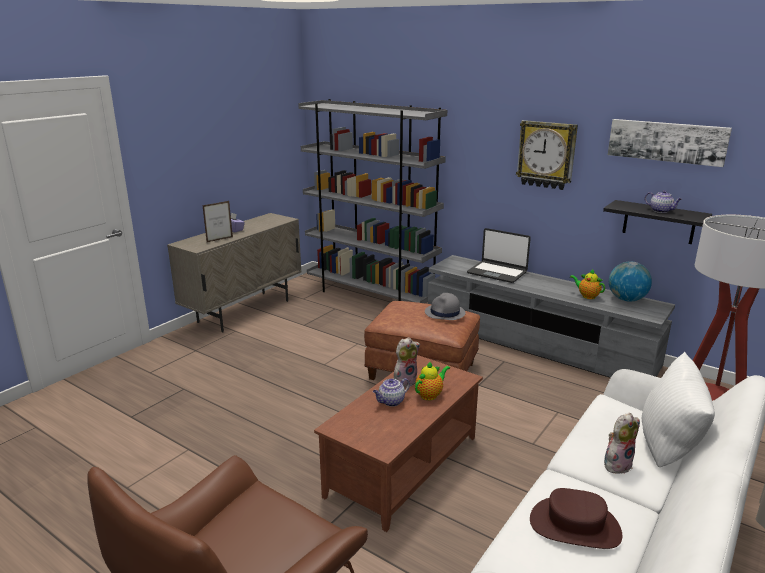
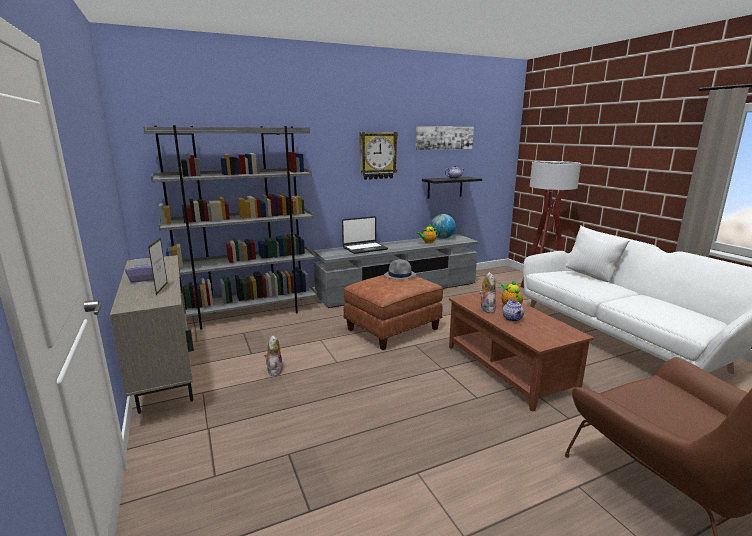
camera: 60 degrees left, 5 degrees down
brown hat [530,488,622,549] -> none
plush toy [604,413,640,474] -> plush toy moved to [264,335,283,376]

